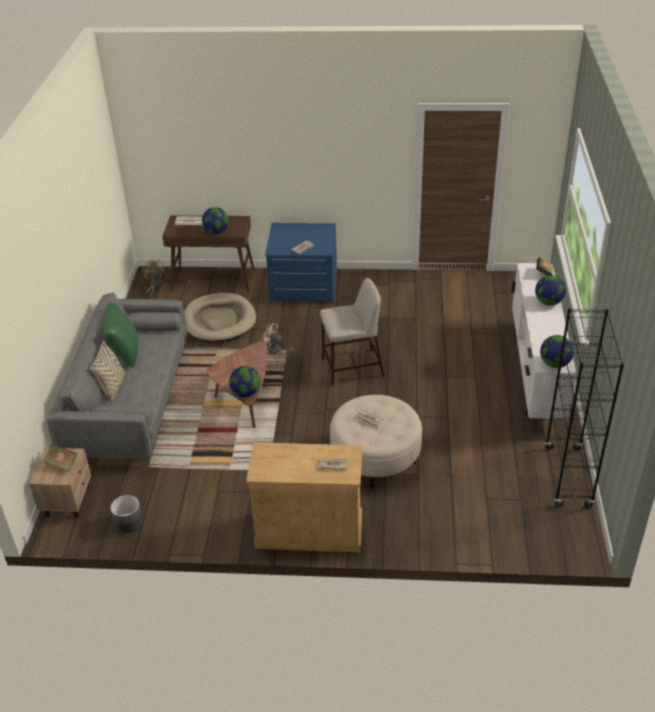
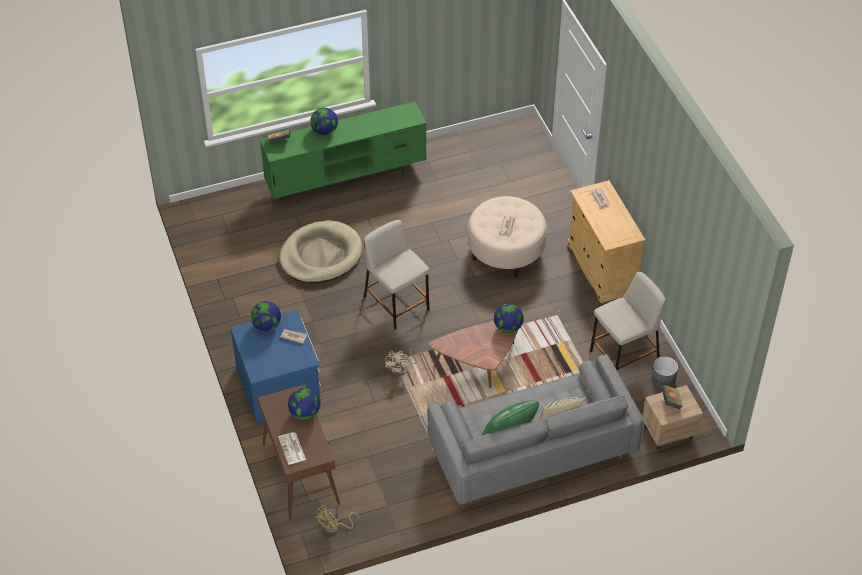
camera: 115 degrees left, 10 degrees up
beige dog bed [184,293,256,342] -> beige dog bed moved to [279,220,362,283]
white tv stand [511,264,577,419] -> green tv stand [260,102,427,205]
globe [540,335,574,368] -> globe moved to [251,301,281,331]
black bookcase [545,308,624,507] -> none
none -> beige stool [590,272,666,371]

